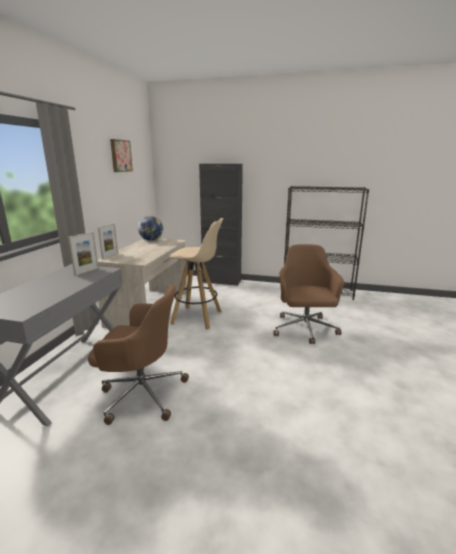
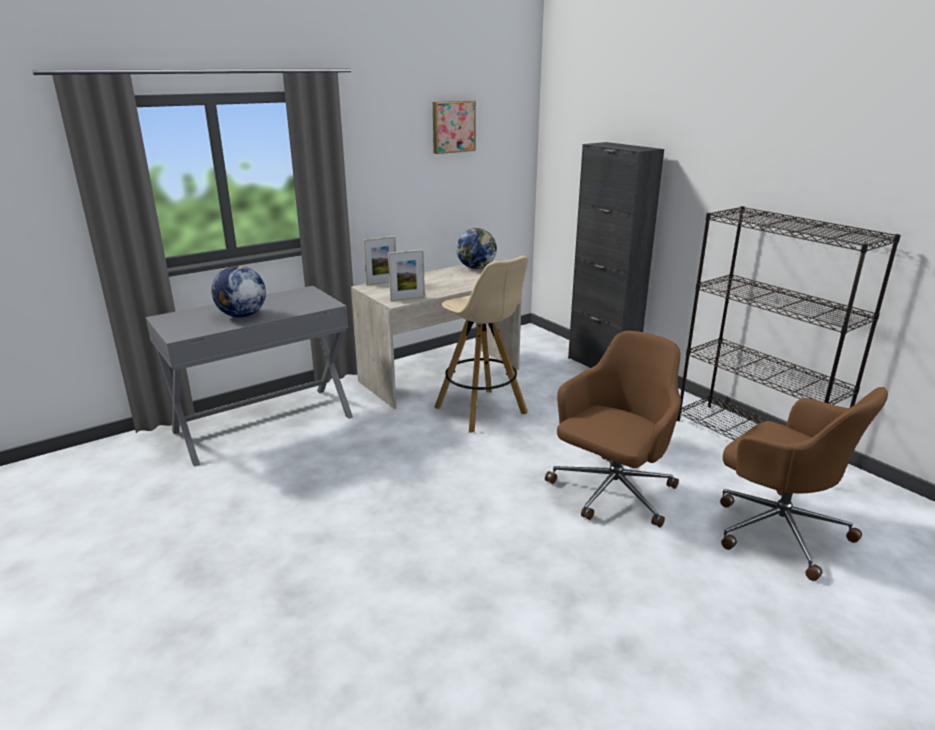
camera: 40 degrees right, 5 degrees up
picture frame [68,232,99,276] -> picture frame moved to [388,250,425,301]
brown office chair [88,284,189,425] -> brown office chair moved to [720,387,888,581]
none -> globe [211,266,266,318]

